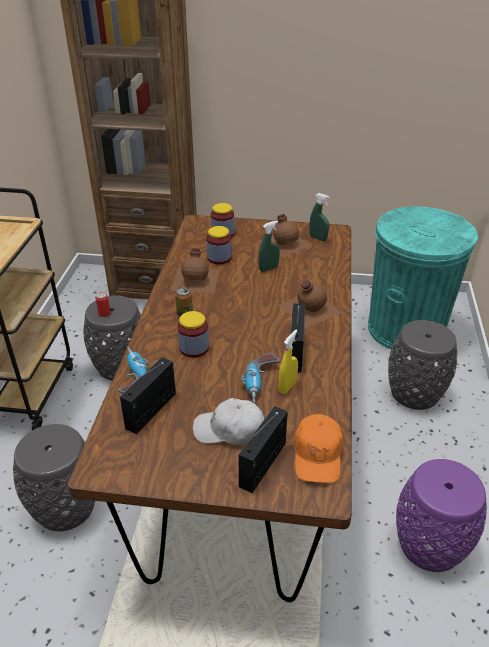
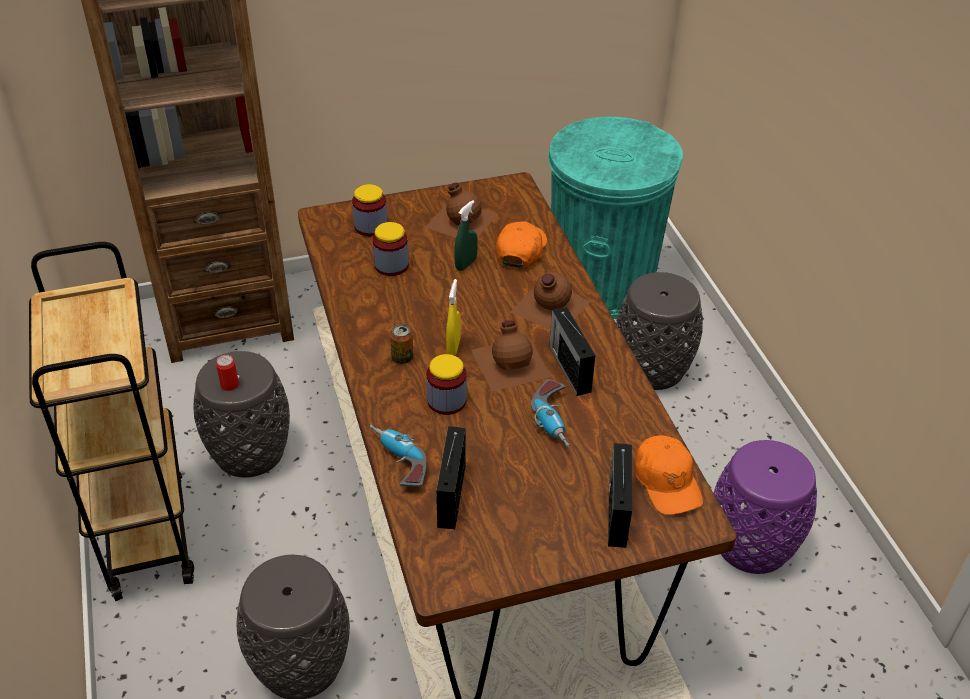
camera: 25 degrees left, 5 degrees up
brown bottle [171,249,219,293] -> brown bottle moved to [471,320,551,391]
white cap [193,398,264,445] -> none
yellow spray bottle [278,330,298,394] -> yellow spray bottle moved to [446,279,461,355]
green spray bottle [309,193,330,241] -> none
none -> orange cap [496,221,547,268]

